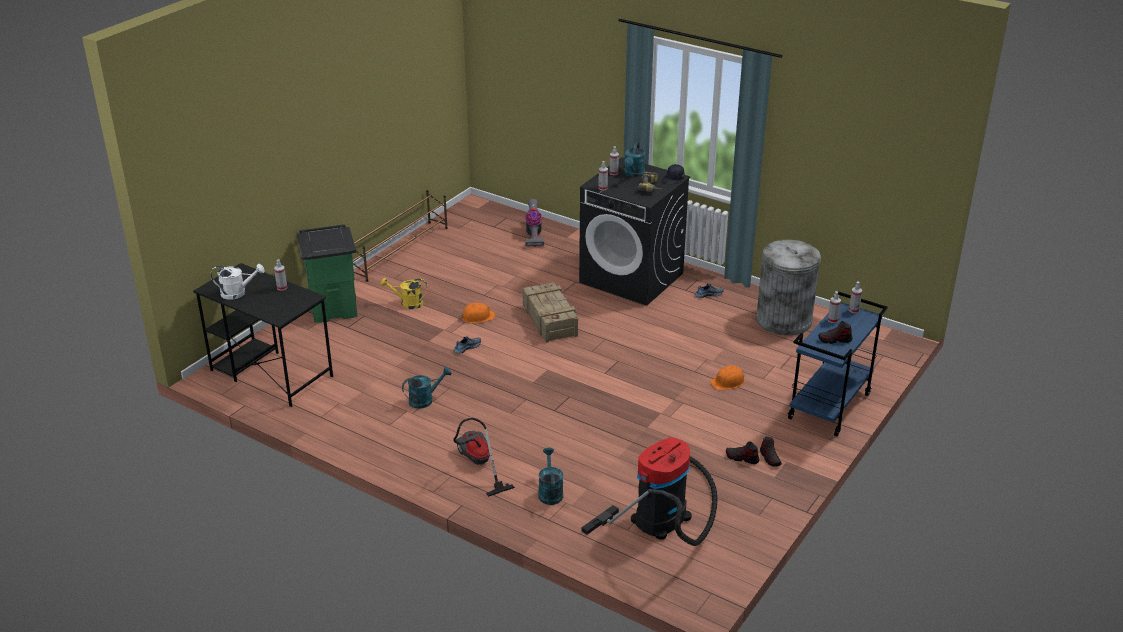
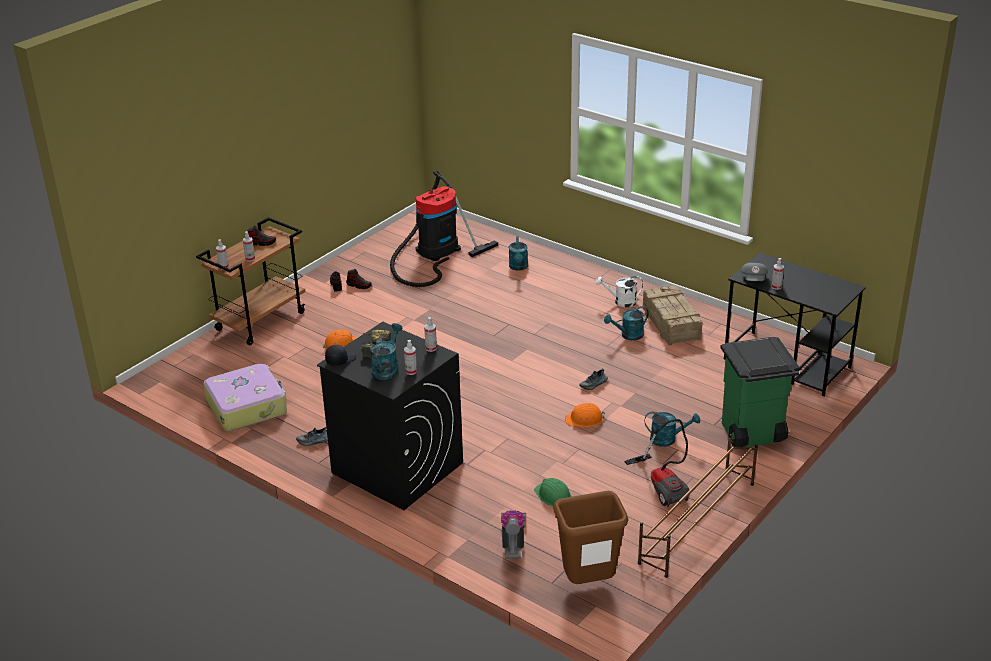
camera: 175 degrees left, 0 degrees up
white watering can [211,264,265,300] -> white watering can moved to [596,276,643,307]
yellow watering can [380,278,428,309] -> turquoise watering can [645,412,700,447]
vacuum cleaner [453,418,515,497] -> vacuum cleaner moved to [624,419,690,507]
crate [523,282,578,343] -> crate moved to [643,285,703,346]
grey trash can [756,240,821,336] -> suitcase [203,364,287,431]
blue cart [787,292,888,436] -> brown cart [196,217,305,345]
none -> green hard hat [534,478,571,507]
none -> brown trash can [553,491,628,584]
none -> grey cap [741,263,768,281]

